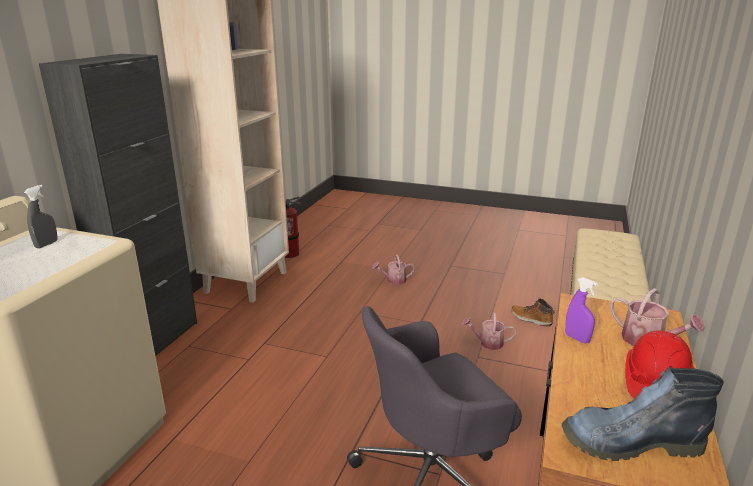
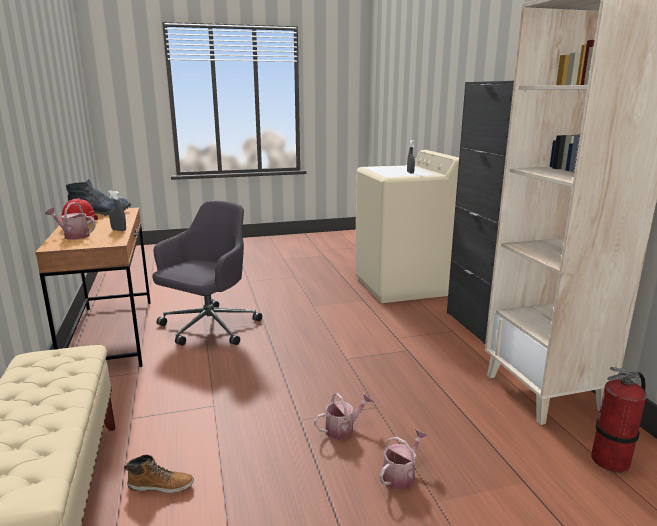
camera: 145 degrees right, 5 degrees down
watering can [462,313,516,350] -> watering can moved to [314,393,373,440]
purple spray bottle [565,277,598,344] -> grey spray bottle [108,191,126,231]

